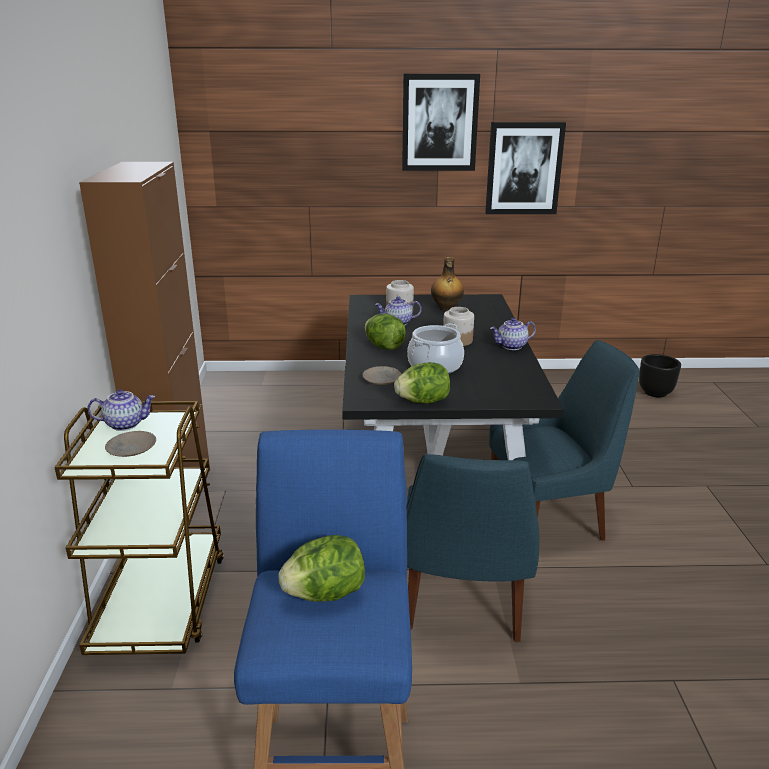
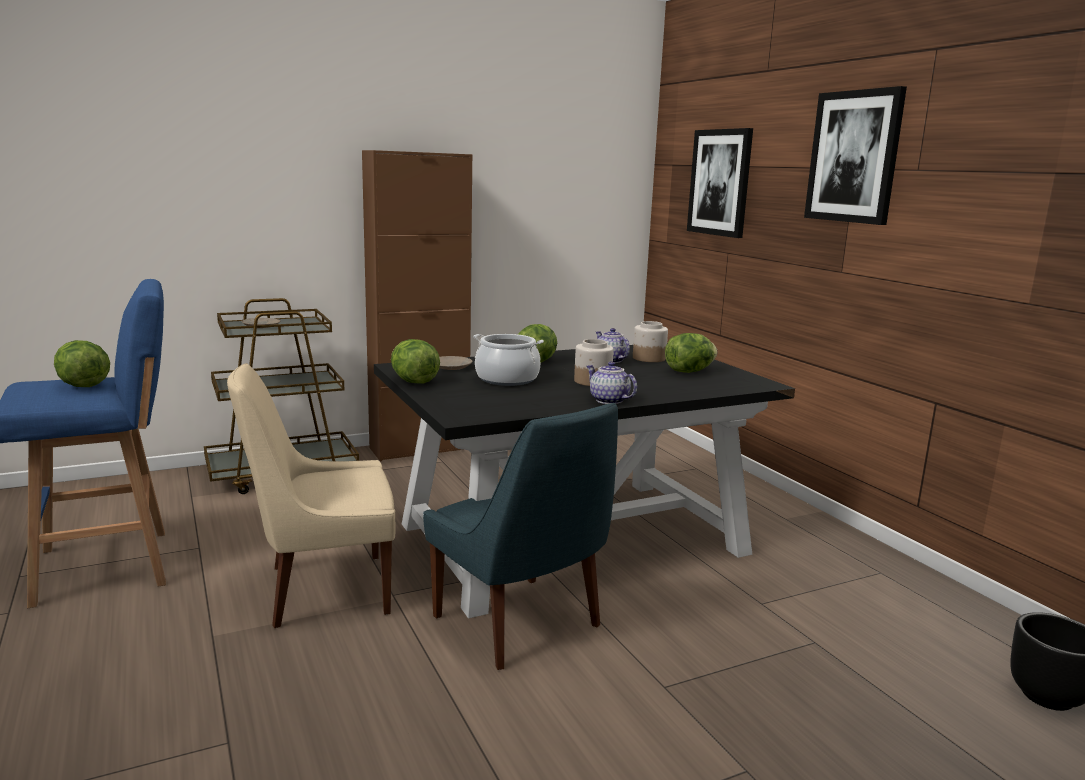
camera: 65 degrees right, 10 degrees down
teapot [87,389,155,431] -> none
blue chair [406,454,539,642] -> beige chair [227,363,395,628]
bottle [431,257,464,311] -> lettuce [665,333,718,373]
picture [485,122,566,214] -> picture moved to [687,128,753,238]

